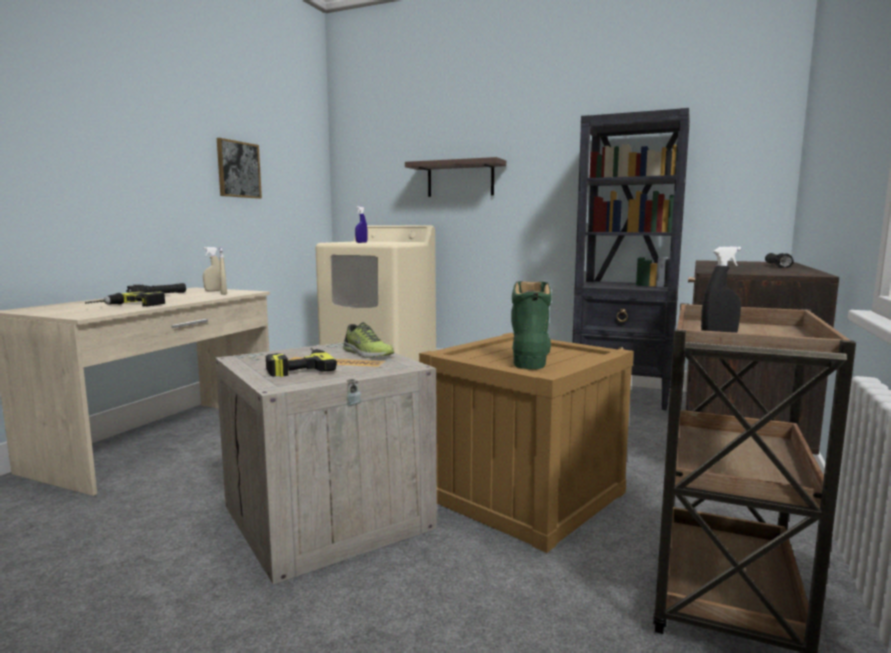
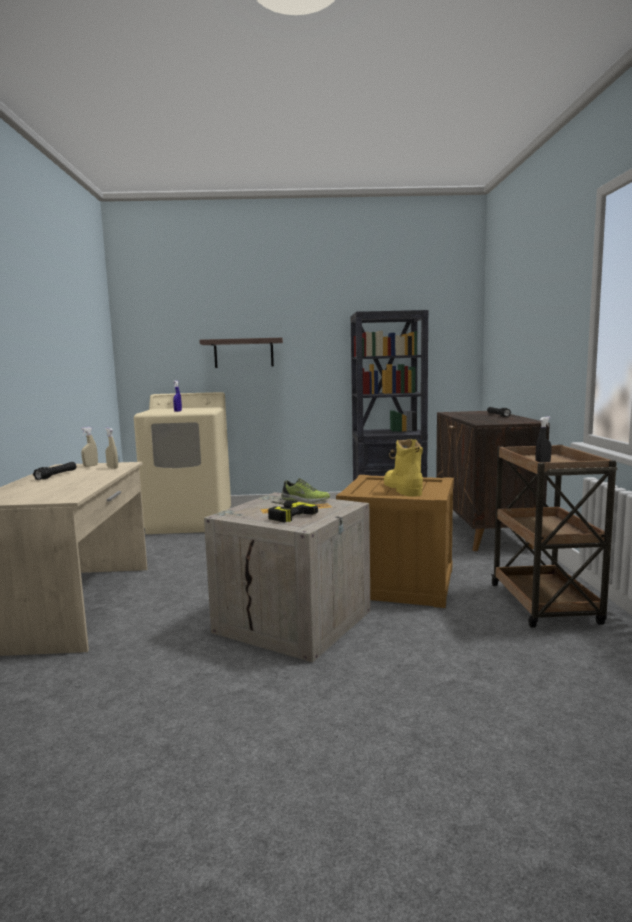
camera: 25 degrees left, 0 degrees up
power drill [85,291,165,306] -> none
picture [217,138,262,199] -> none
green boot [511,281,552,369] -> yellow boot [384,439,423,497]

